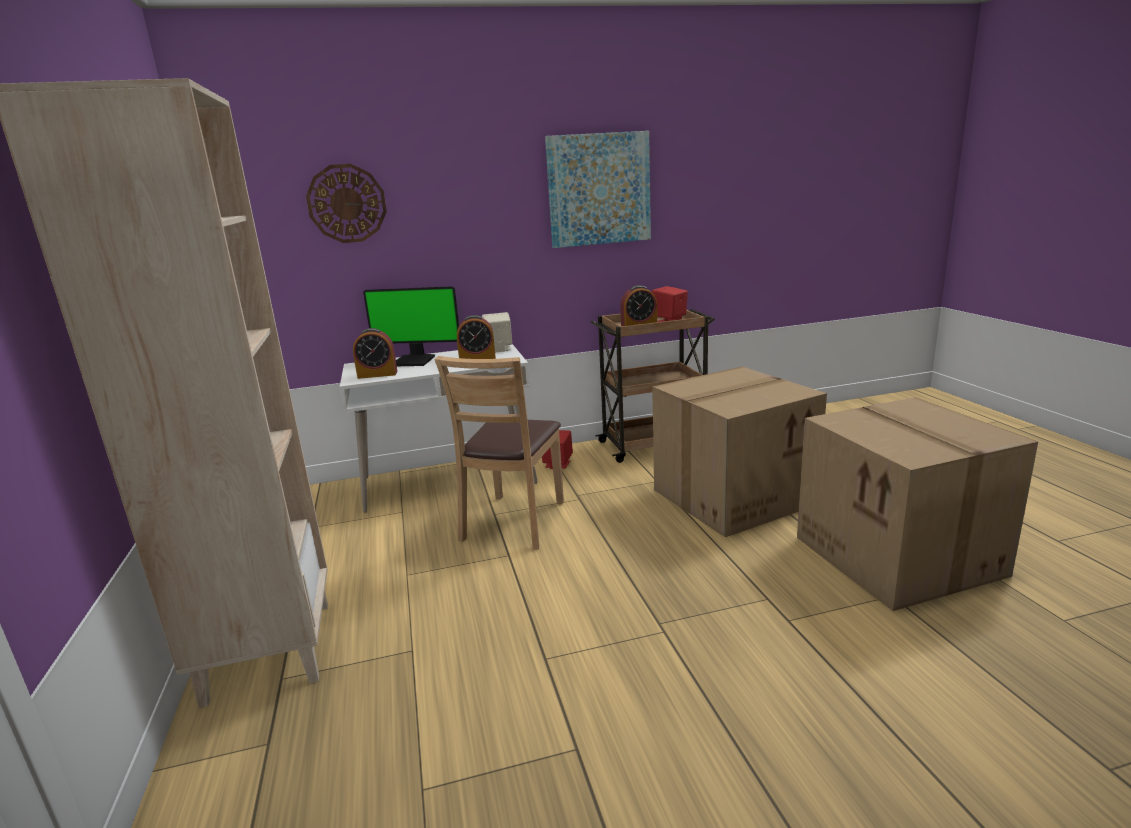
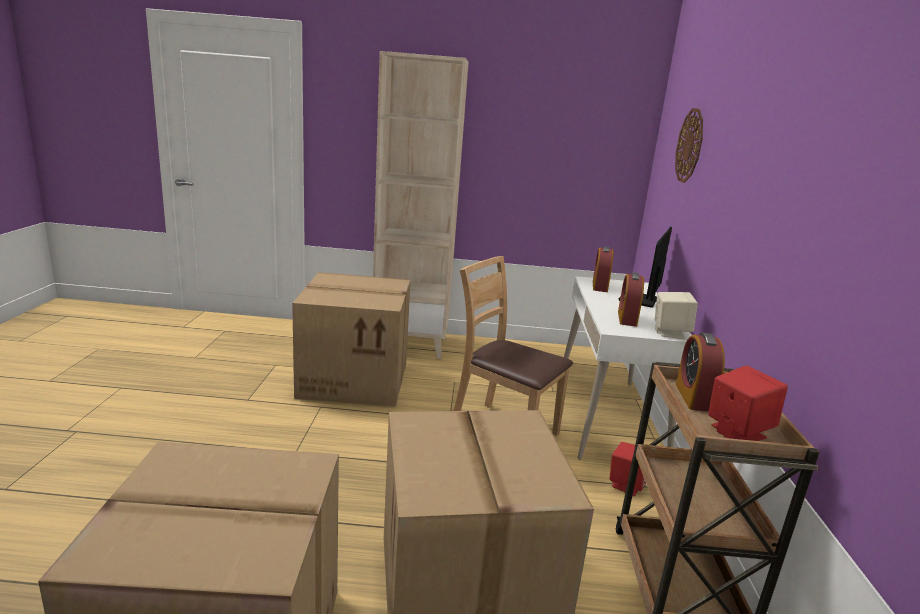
camera: 105 degrees right, 0 degrees up
picture [545,131,651,248] -> none
none -> cardboard box [292,272,411,407]

